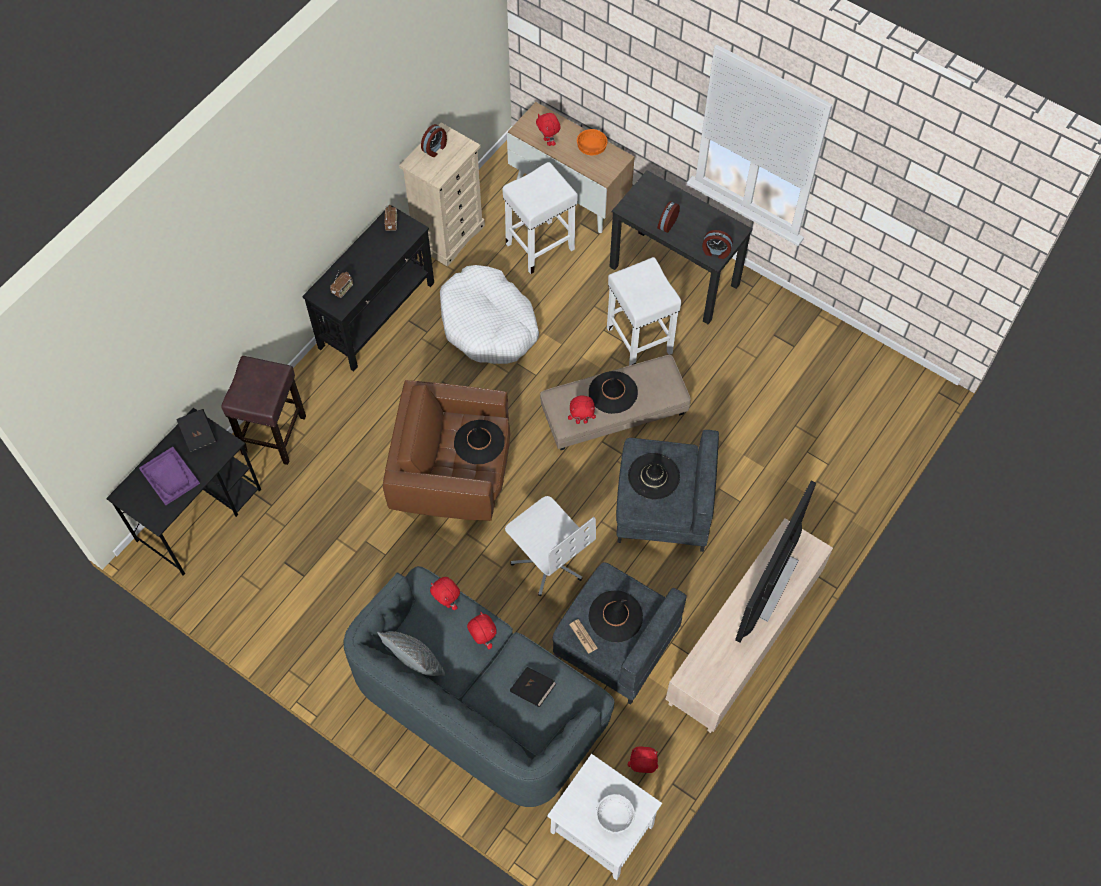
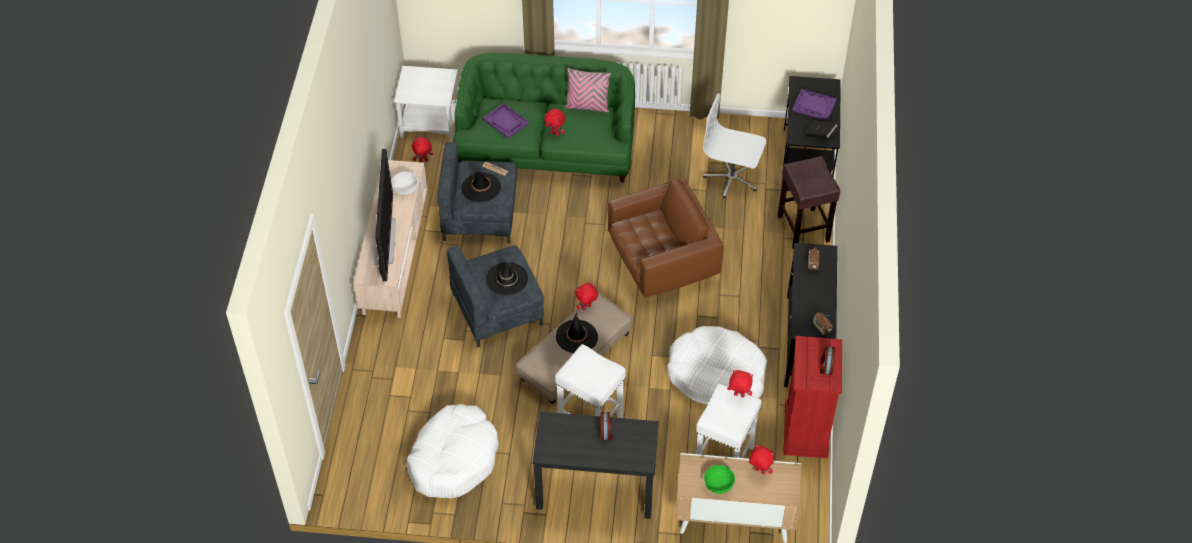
camera: 150 degrees right, 10 degrees down
grey sofa [344,566,614,807] -> green sofa [453,53,635,182]
grey pillow [377,631,446,676] -> pink pillow [565,68,611,112]
beige dresser [399,123,485,267] -> red dresser [783,336,842,458]
red plush toy [430,577,460,610] -> red plush toy moved to [727,370,753,398]
black hat [454,420,505,464] -> none
white office chair [505,496,596,596] -> white office chair moved to [703,93,766,199]
black book [510,667,556,707] -> purple tray [483,103,529,139]
orange bowl [577,129,608,155] -> green bowl [704,465,735,494]
white bowl [596,794,635,834] -> white bowl moved to [391,172,418,194]
alarm clock [702,230,733,259] -> none
none -> white dog bed [406,404,499,498]

